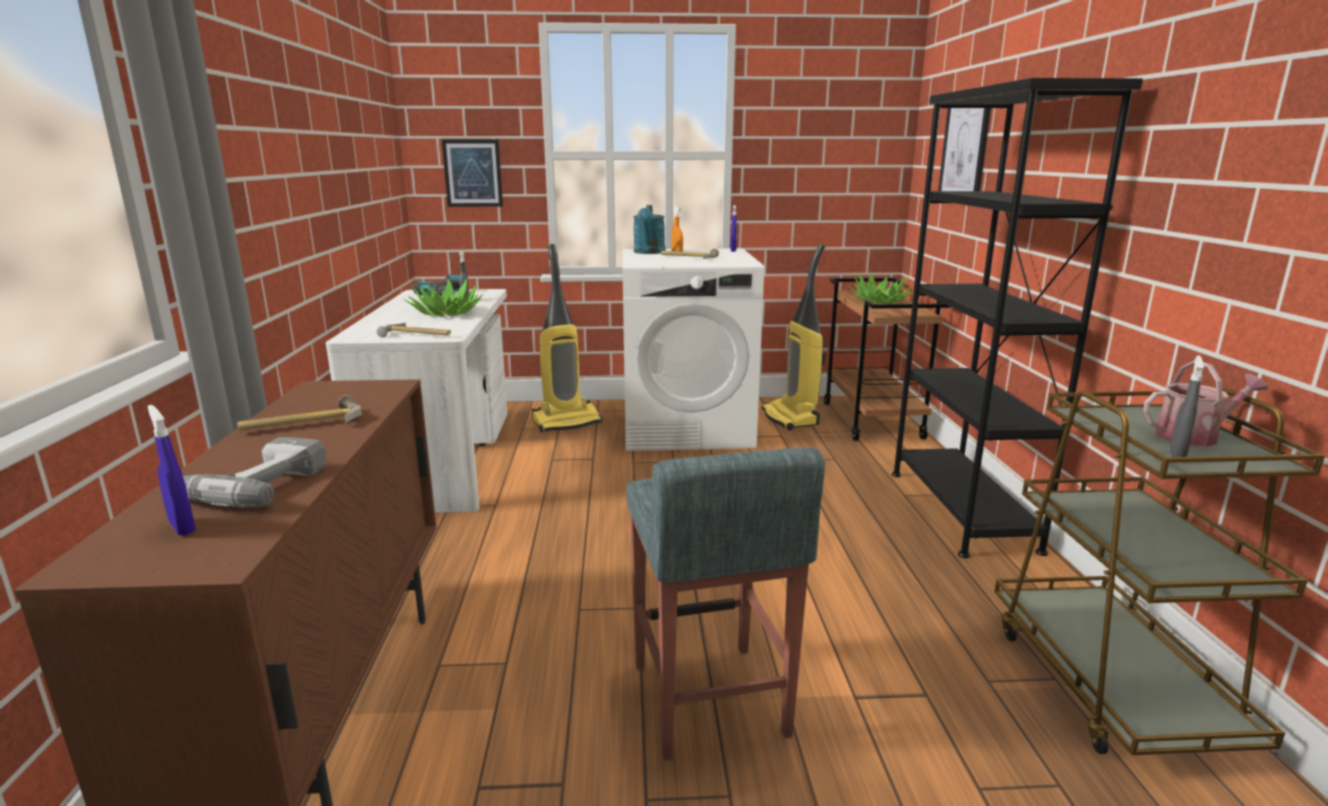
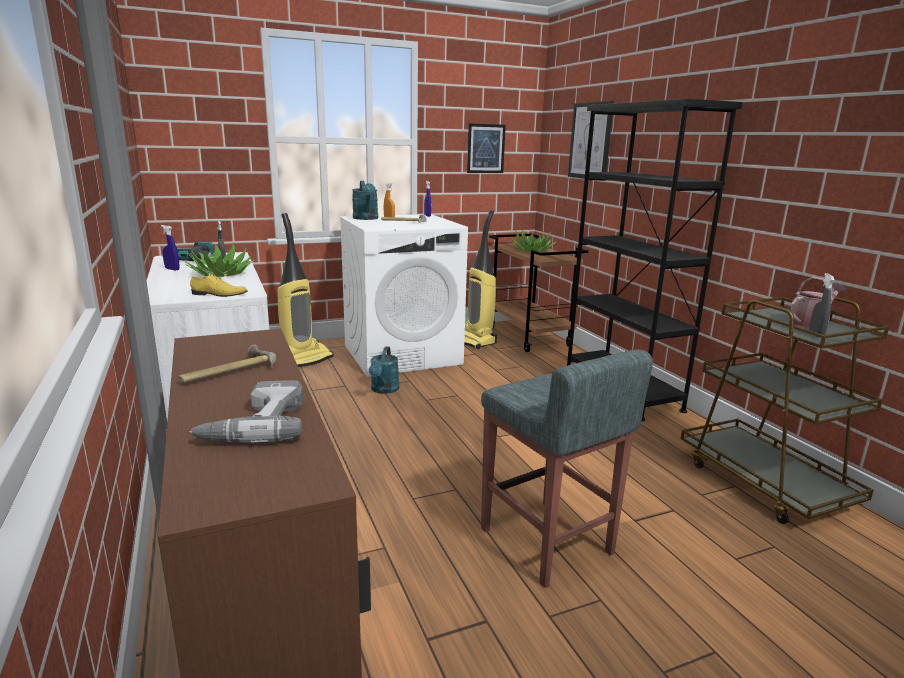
camera: 20 degrees left, 0 degrees up
blue spray bottle [148,405,196,536] -> blue spray bottle moved to [161,225,180,271]
hammer [376,323,451,337] -> yellow shoe [190,273,248,297]
picture [442,140,503,207] -> picture moved to [467,123,506,173]
none -> turquoise watering can [369,346,399,394]

